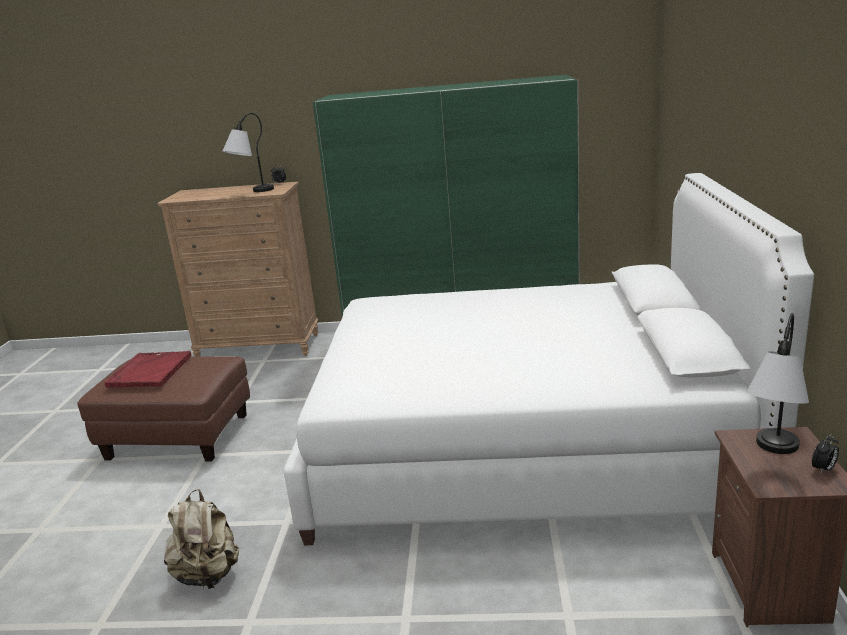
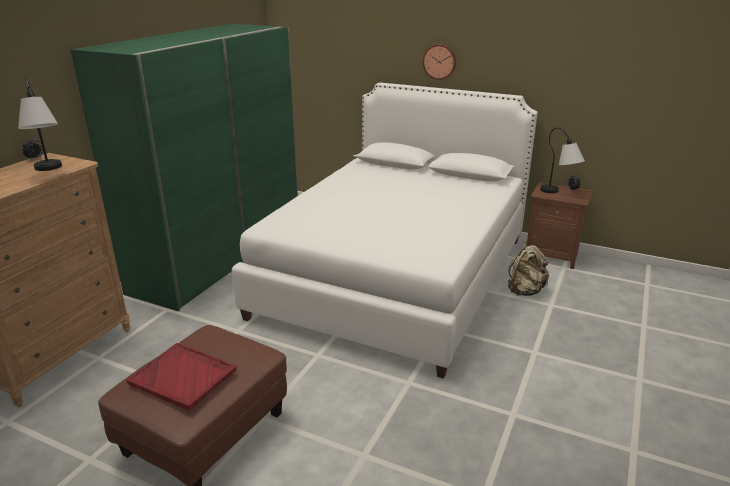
camera: 70 degrees left, 5 degrees up
beige backpack [164,489,239,589] -> beige backpack moved to [508,241,549,296]
none -> wall clock [423,44,456,80]

